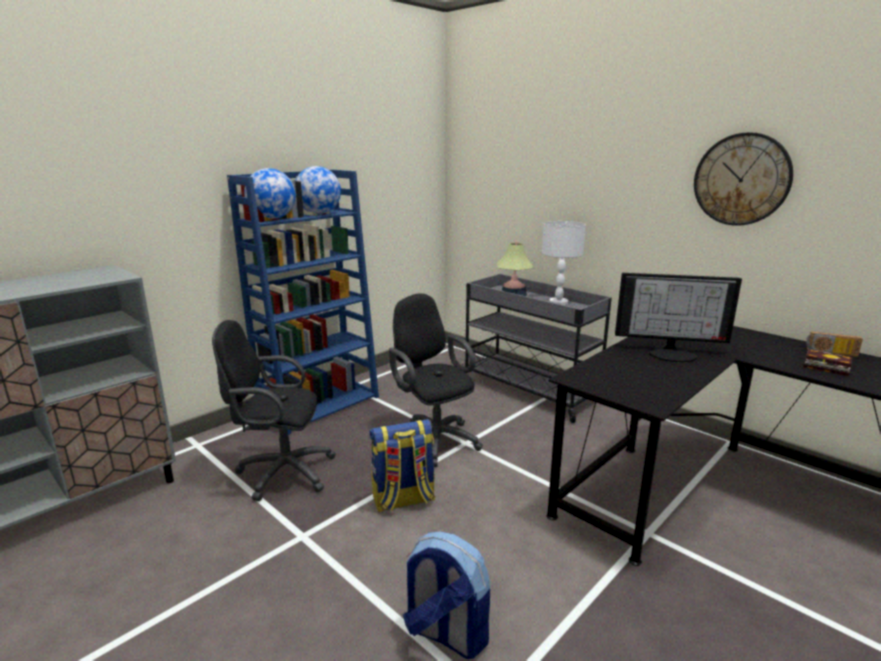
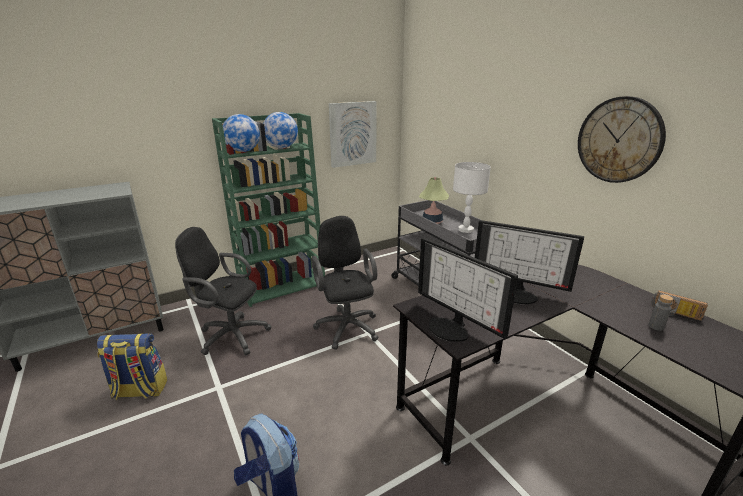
camera: 15 degrees right, 5 degrees up
blue bookcase [227,170,379,435] -> green bookcase [212,113,325,307]
backpack [370,419,435,512] -> backpack moved to [97,333,167,400]
book [803,349,852,376] -> grey bottle [648,294,673,331]
none -> picture [329,101,377,168]
none -> monitor [418,238,518,342]

